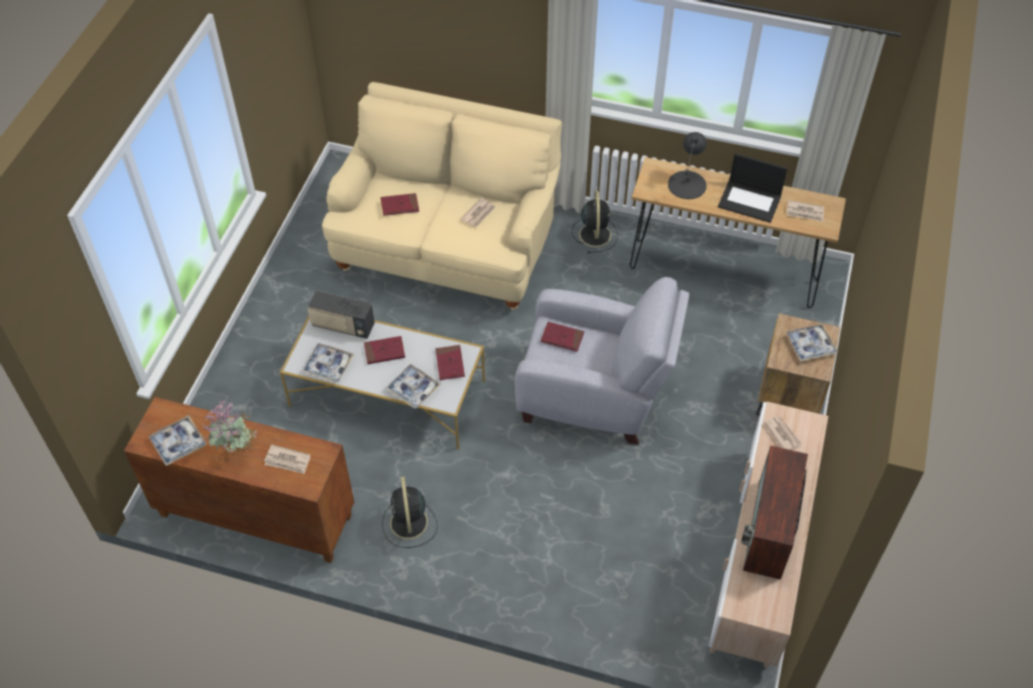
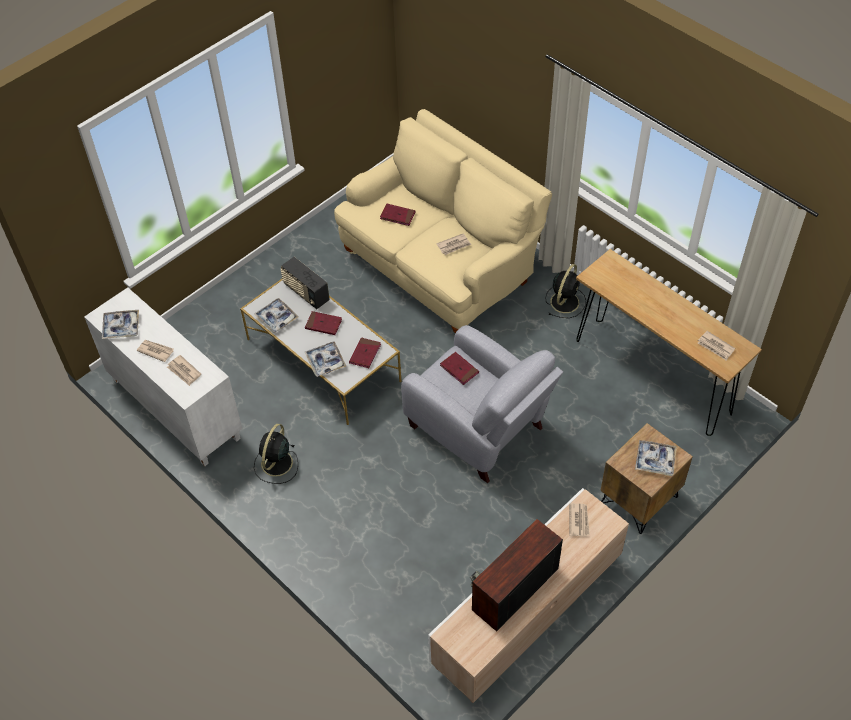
camera: 30 degrees right, 0 degrees up
brown cabinet [124,397,354,563] -> white cabinet [84,287,242,467]
potted plant [201,400,258,458] -> newspaper [137,340,173,362]
black table lamp [668,132,707,199] -> none
laptop [718,153,788,223] -> none

